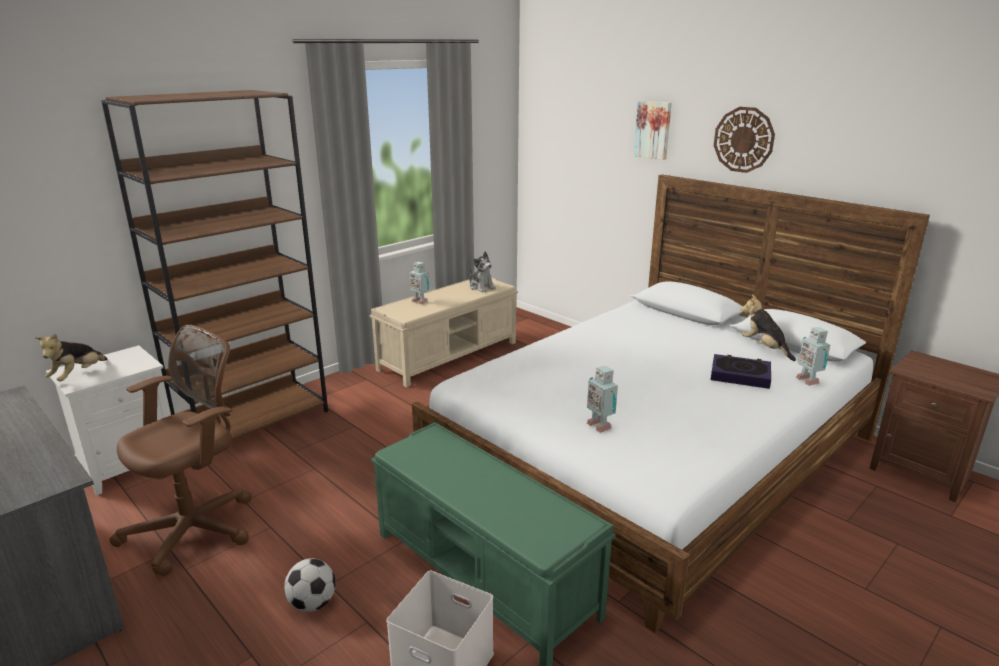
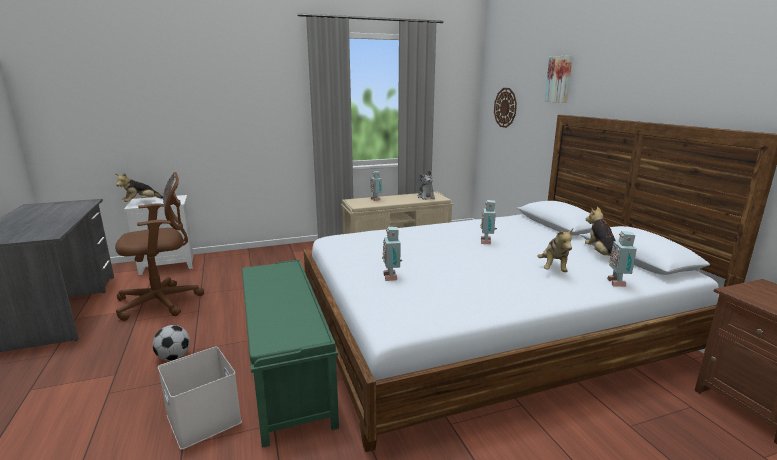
camera: 25 degrees right, 5 degrees down
brown bookcase [101,90,328,439] -> none
book [711,354,771,389] -> plush toy [538,229,573,272]
wall clock [714,107,775,173] -> wall clock moved to [494,88,517,128]
none -> toy robot [480,200,497,244]

